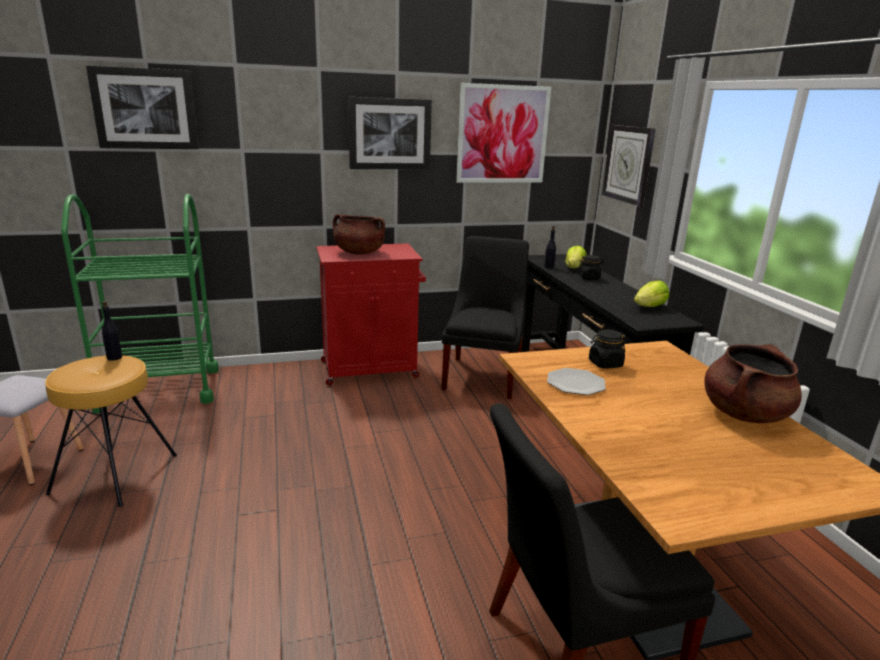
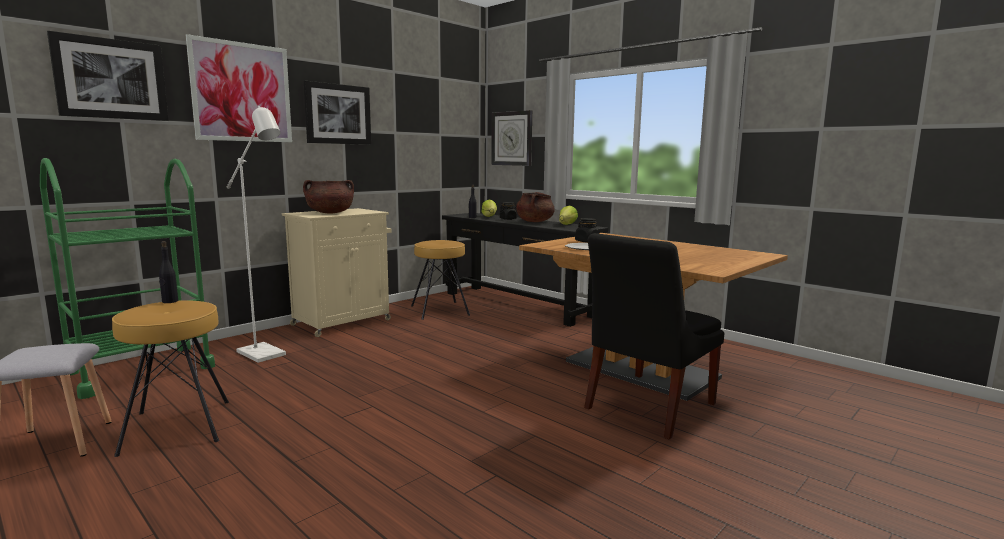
camera: 30 degrees left, 10 degrees down
red cabinet [316,243,426,385] -> beige cabinet [282,208,392,337]
black chair [442,236,529,399] -> brown stool [411,240,470,320]
picture [456,83,551,183] -> picture moved to [186,34,292,142]
brown cooking pot [704,344,802,423] -> brown cooking pot moved to [516,192,555,222]
none -> white floor lamp [227,106,286,363]

